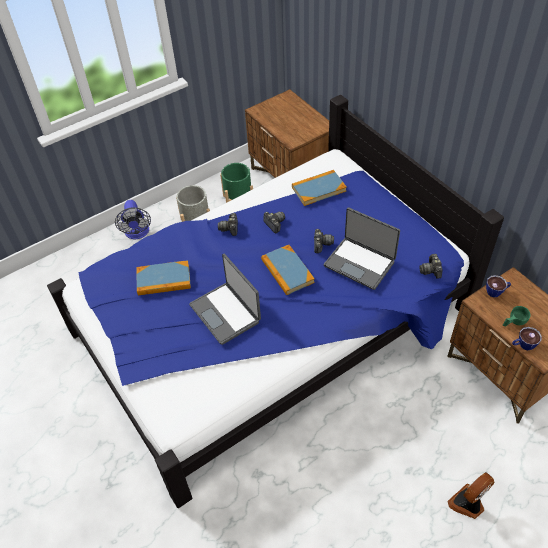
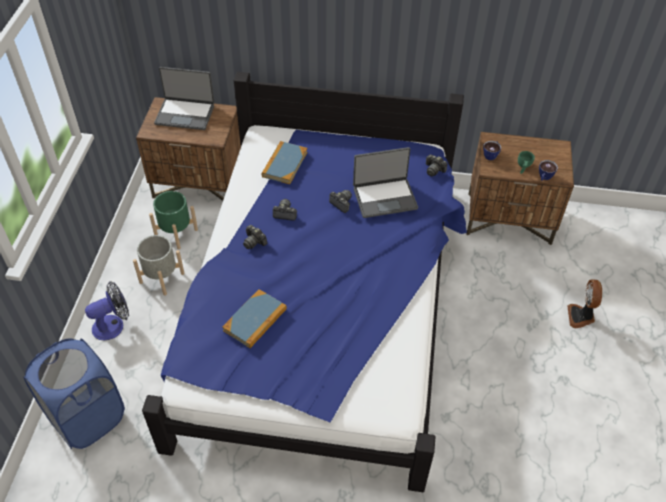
camera: 50 degrees left, 0 degrees up
fan [115,200,151,239] -> fan turned 60 degrees counterclockwise [85,281,129,340]
laptop [189,254,261,345] -> laptop moved to [154,67,214,130]
book [261,245,315,295] -> none
none -> blue laundry basket [23,338,125,449]

